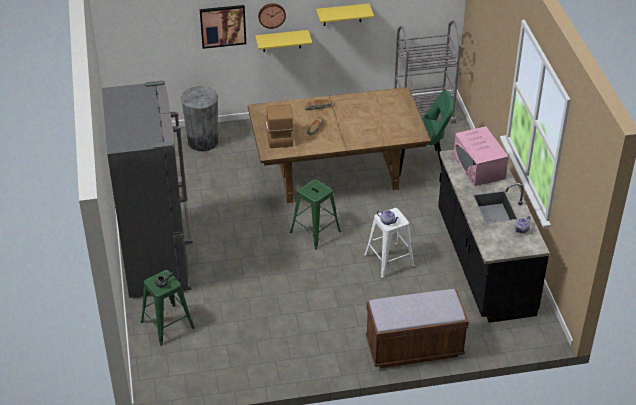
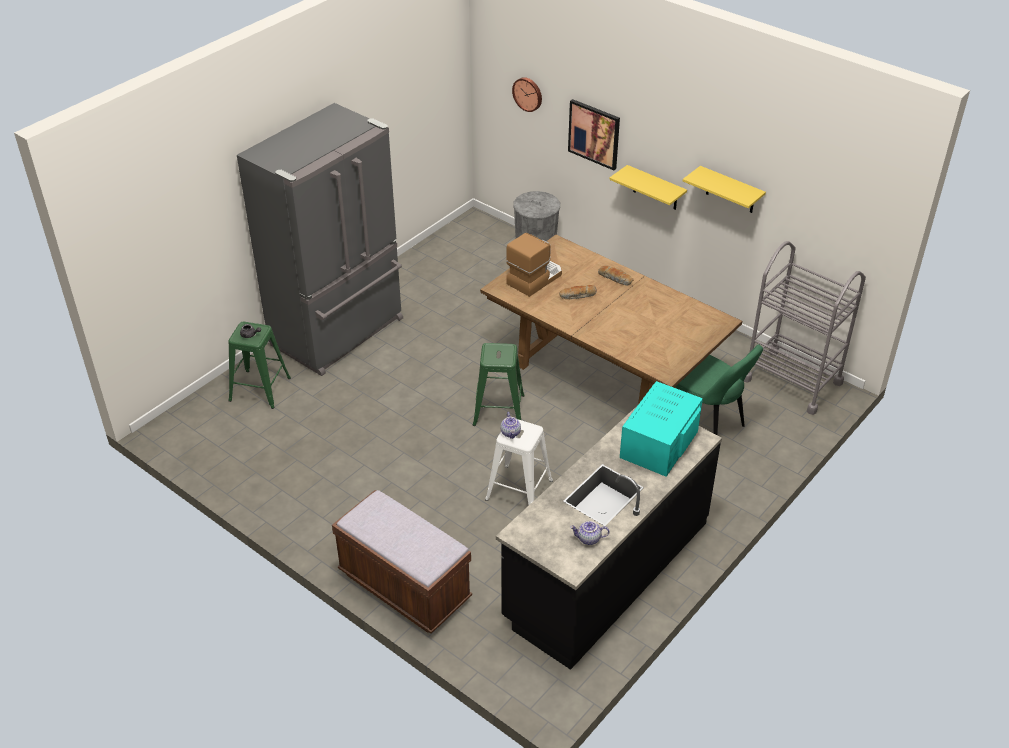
camera: 50 degrees right, 0 degrees up
wall clock [258,3,286,29] -> wall clock moved to [512,77,542,112]
pink microwave [453,126,509,186] -> turquoise microwave [620,381,703,477]

